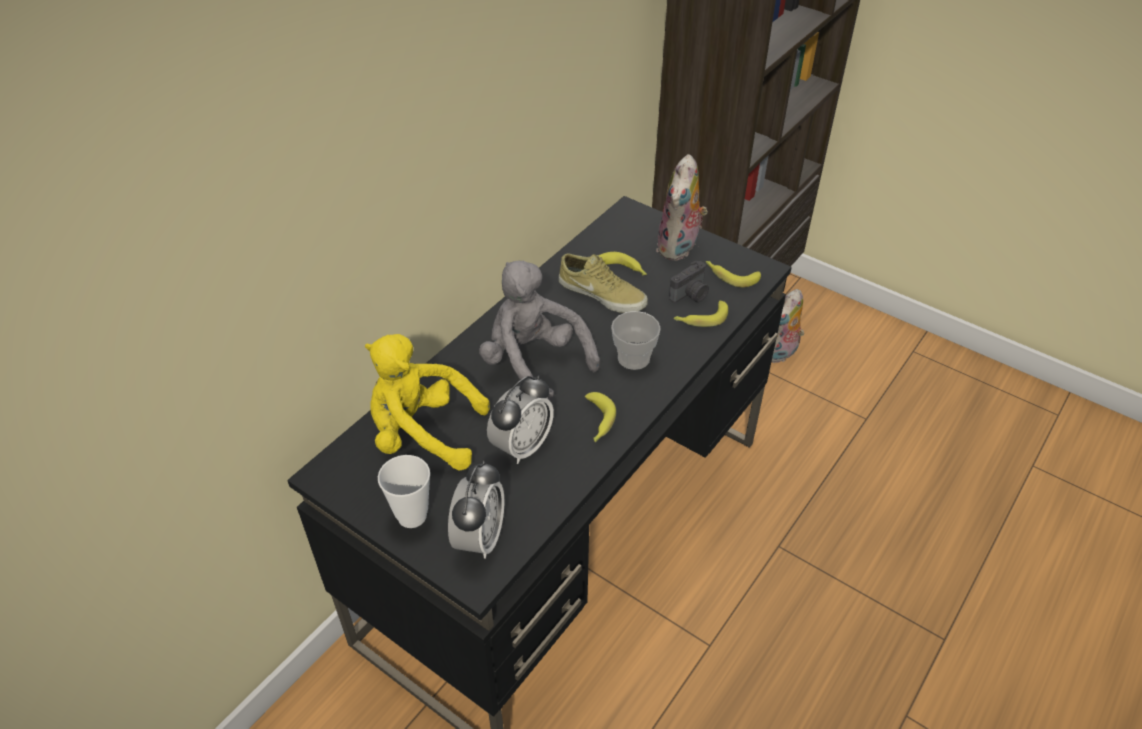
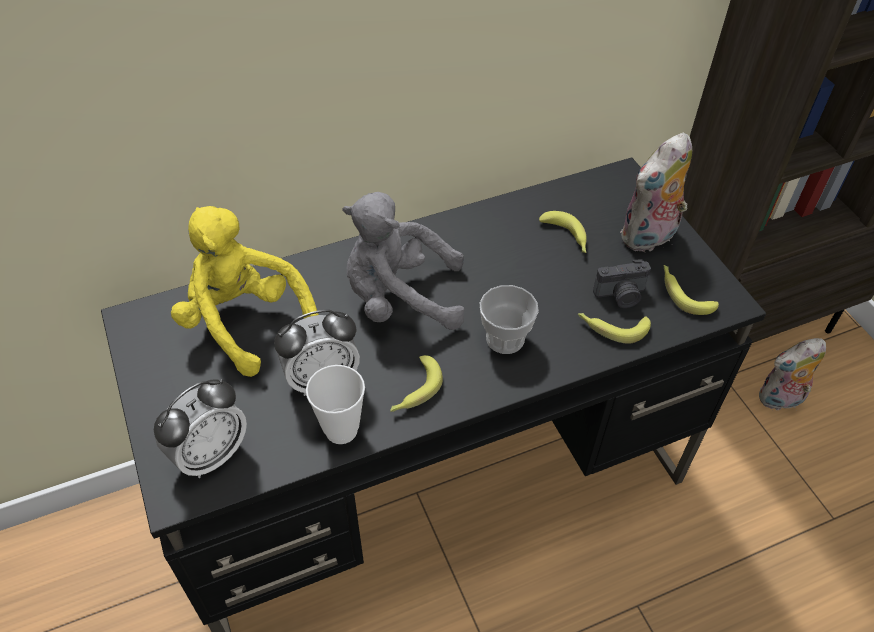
camera: 30 degrees right, 5 degrees up
cup [378,455,430,528] -> cup moved to [306,365,365,444]
grey plush toy [479,261,600,402] -> grey plush toy turned 75 degrees counterclockwise [342,192,465,330]
beige shoe [559,253,648,313] -> none

